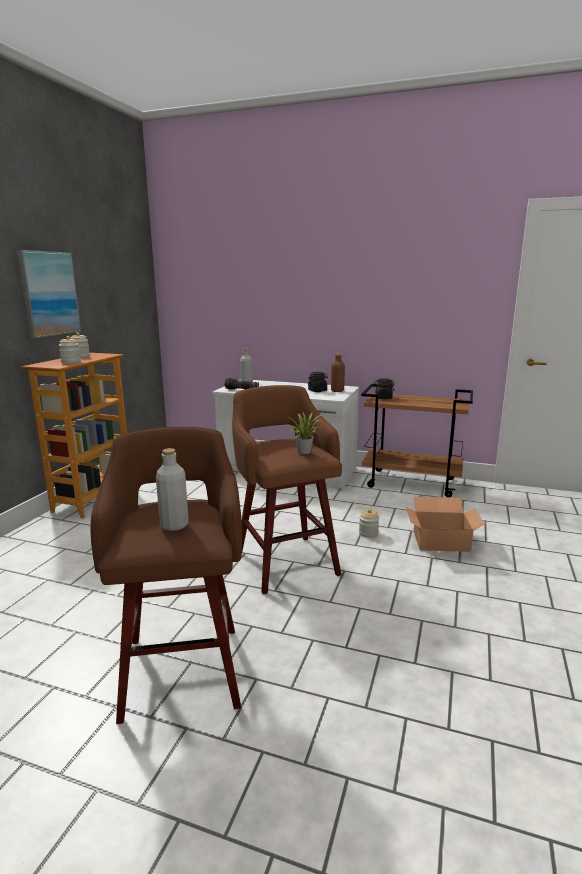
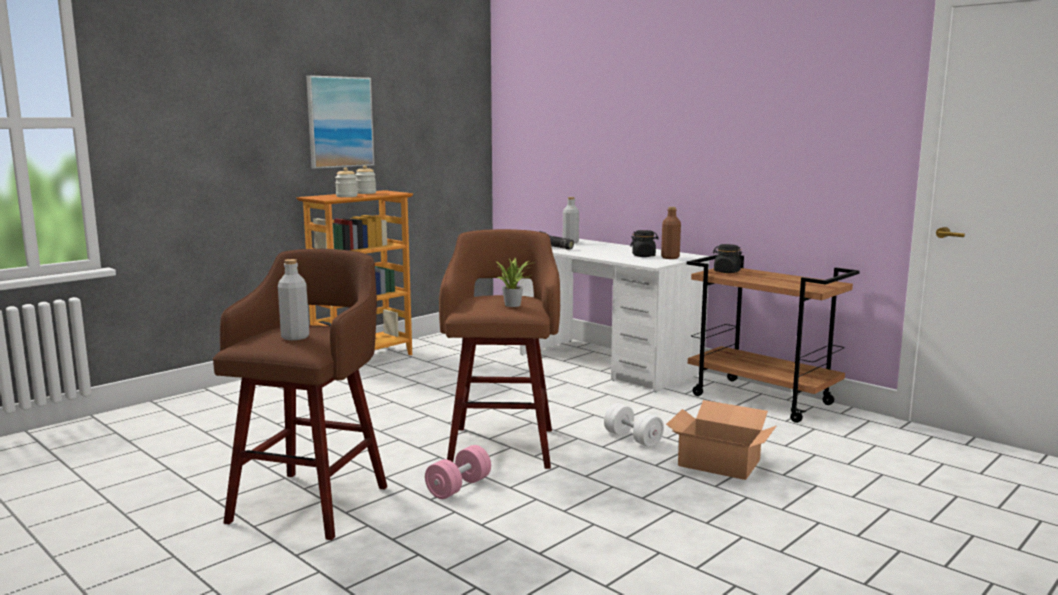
camera: 25 degrees right, 5 degrees down
jar [359,509,379,538] -> white dumbbell [604,403,664,447]
none -> pink dumbbell [425,445,491,499]

